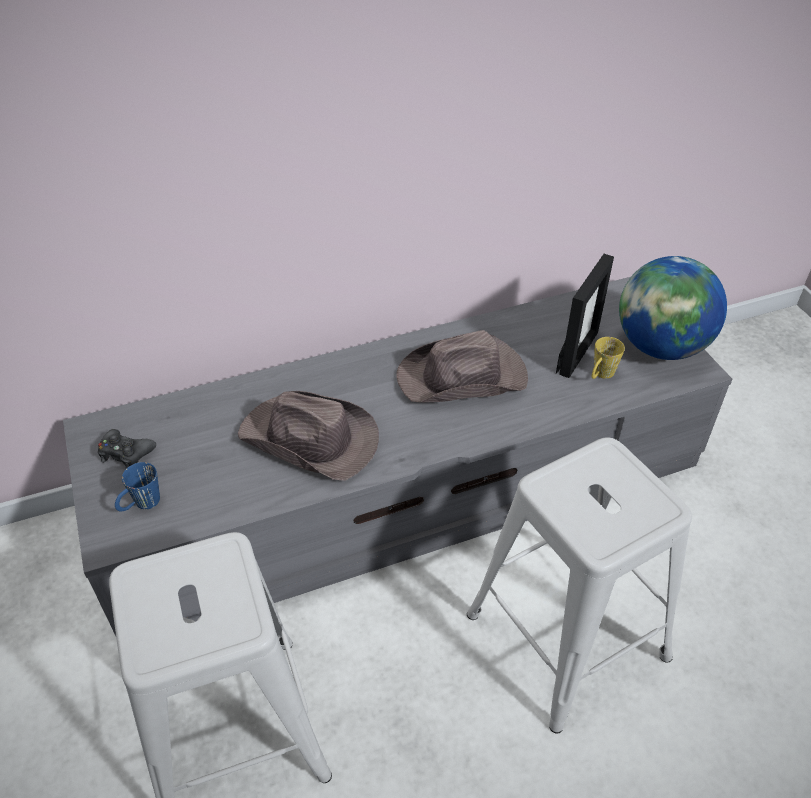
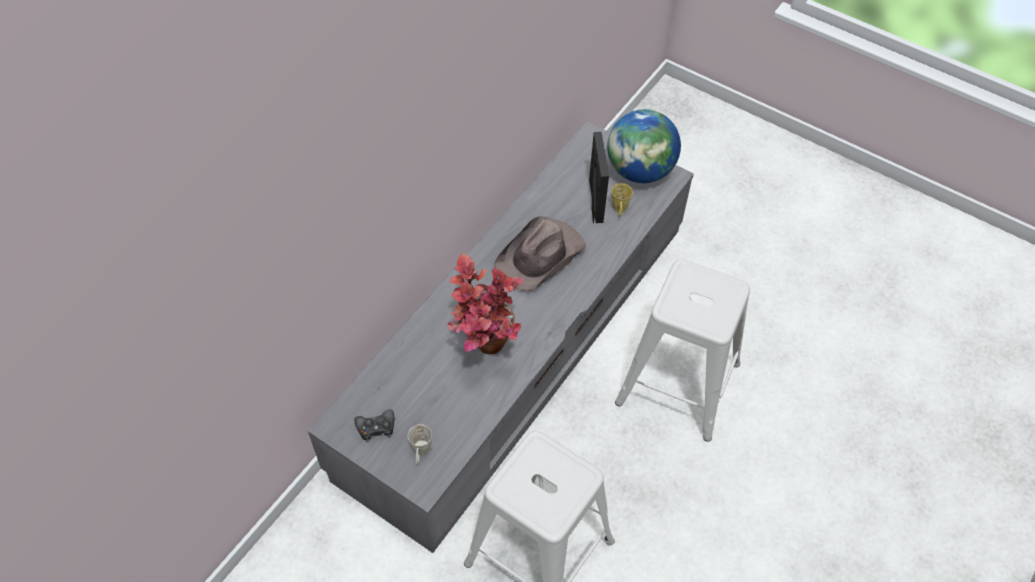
camera: 35 degrees left, 10 degrees up
blue mug [115,462,160,512] -> white mug [408,424,432,465]
brown hat [238,391,379,481] -> potted plant [447,253,523,355]

